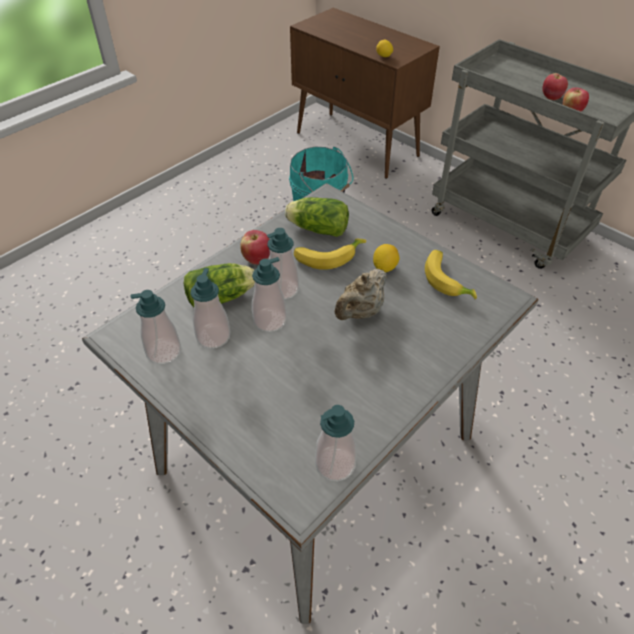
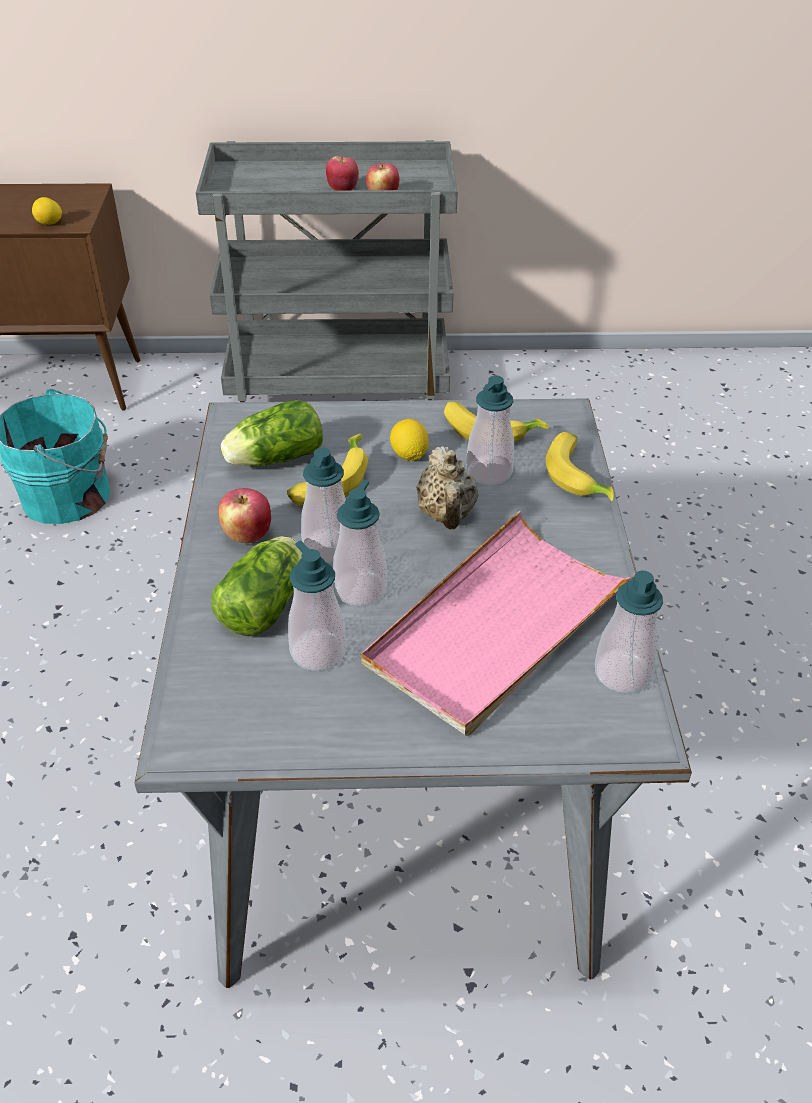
camera: 45 degrees left, 5 degrees down
soap dispenser [130,290,181,364] -> soap dispenser moved to [466,376,514,485]
none -> pink tray [361,511,635,736]
none -> banana [546,432,614,501]

